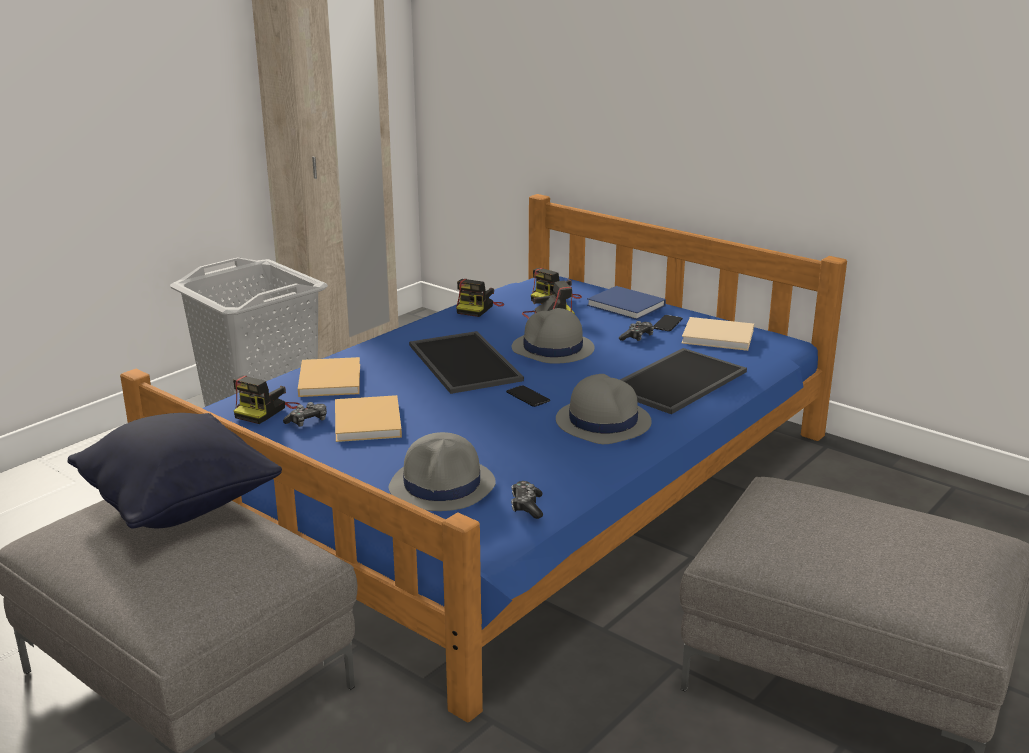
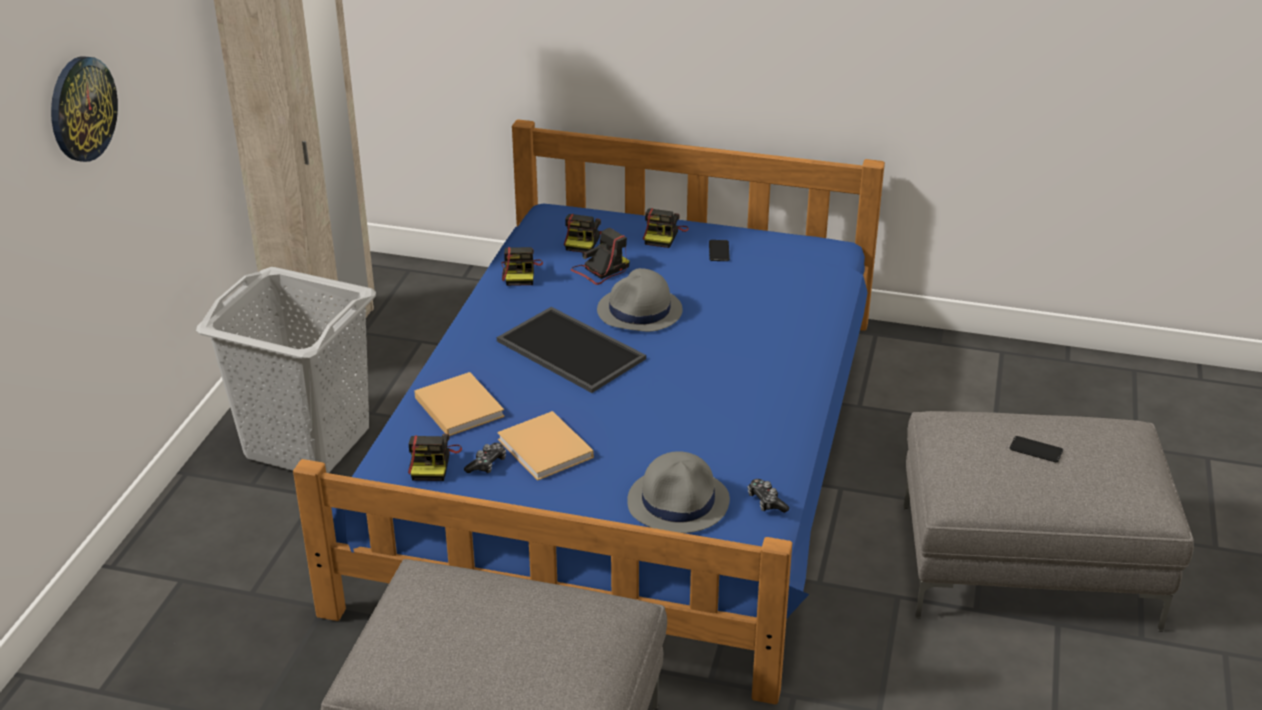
camera: 25 degrees left, 10 degrees up
black pillow [67,413,282,528] -> none
phone [506,385,550,407] -> phone moved to [1010,436,1063,462]
grey hat [556,374,652,444] -> none
blue book [587,286,666,320] -> camera [643,208,689,248]
game controller [619,321,654,341] -> none
tray [620,348,747,414] -> none
beige book [682,317,754,351] -> none
none -> wall clock [51,56,118,162]

